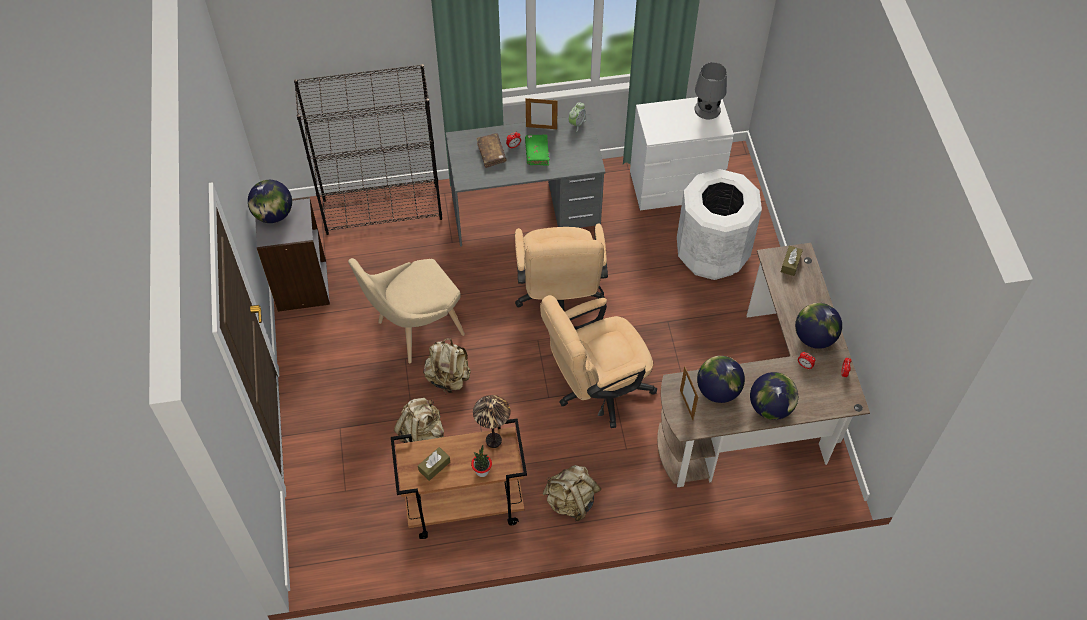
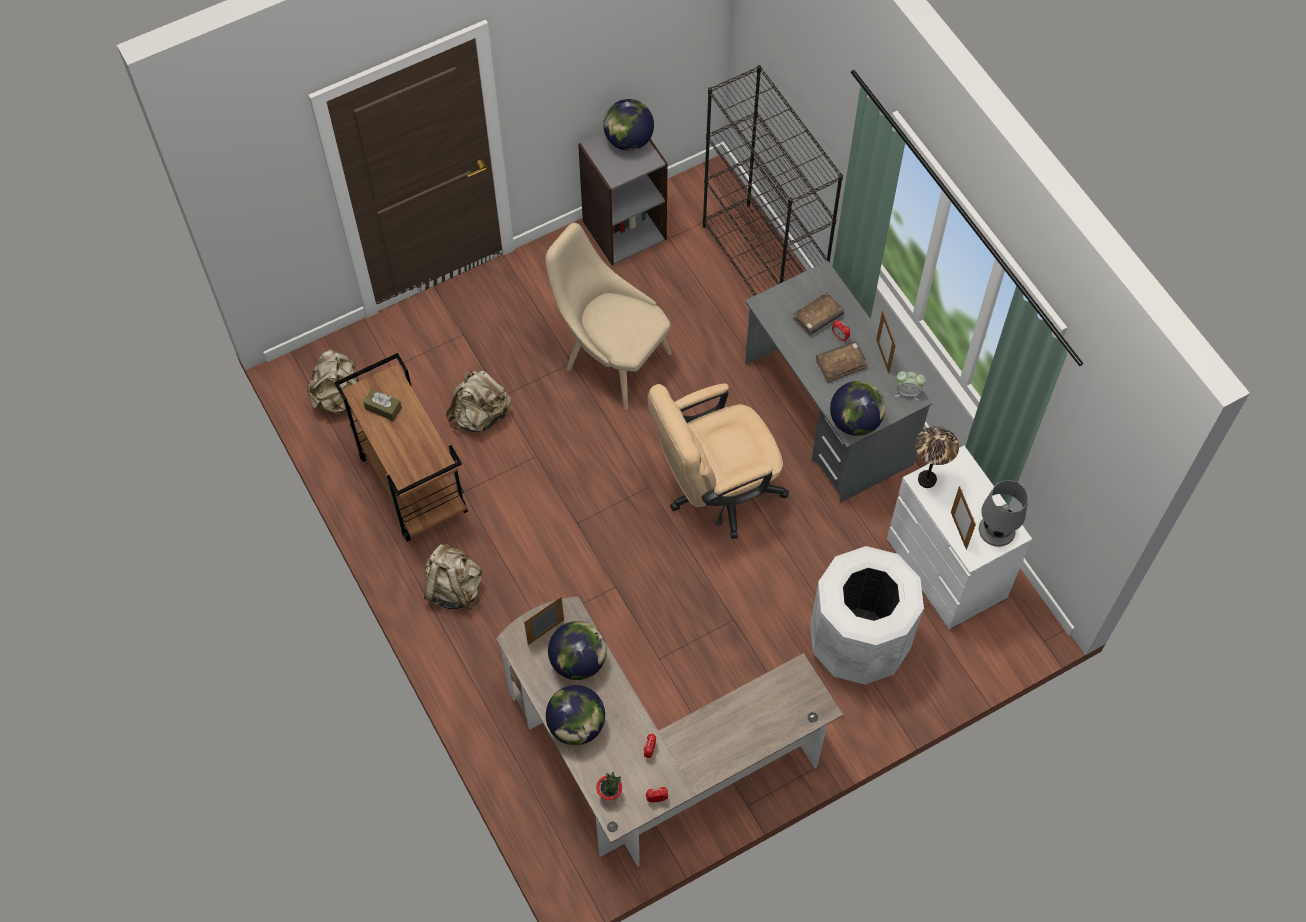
camera: 70 degrees right, 5 degrees up
beige backpack [423,338,471,393] -> beige backpack moved to [307,349,359,414]
potted plant [471,445,492,477] -> potted plant moved to [596,772,622,802]
table lamp [473,395,511,448] -> table lamp moved to [915,426,959,488]
green book [525,134,550,166] -> brown book [816,341,868,383]
beige office chair [540,295,657,428] -> none
brown tissue box [781,246,803,276] -> none
globe [795,303,842,349] -> globe moved to [830,381,885,436]
none -> picture frame [951,486,976,550]

